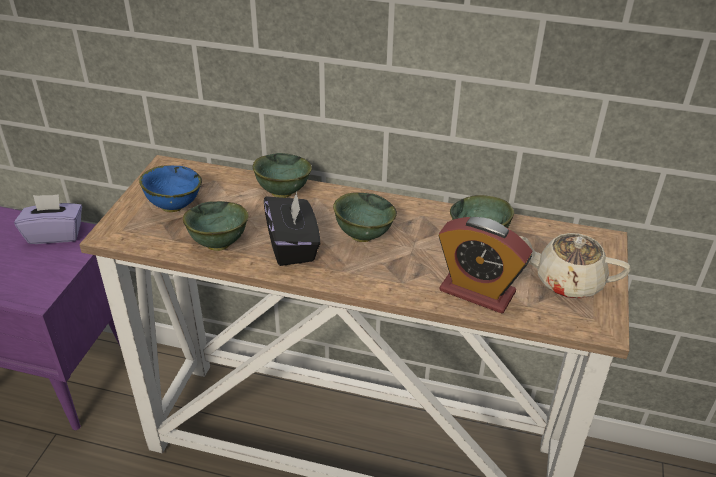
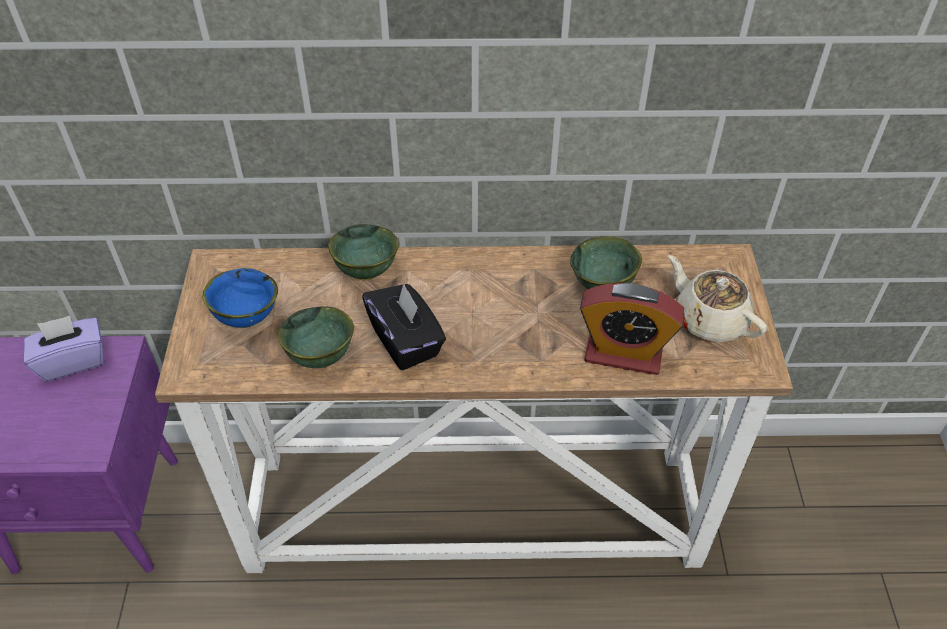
camera: 15 degrees left, 10 degrees up
green bowl [333,192,397,242] -> none
beige teapot [519,233,631,299] -> beige teapot turned 45 degrees clockwise [669,255,767,342]

